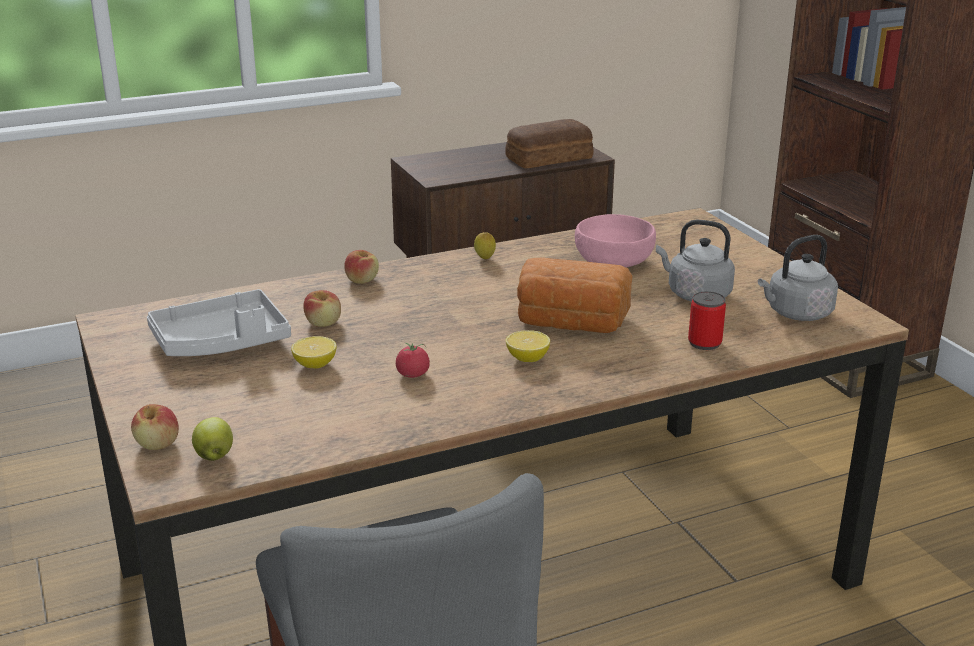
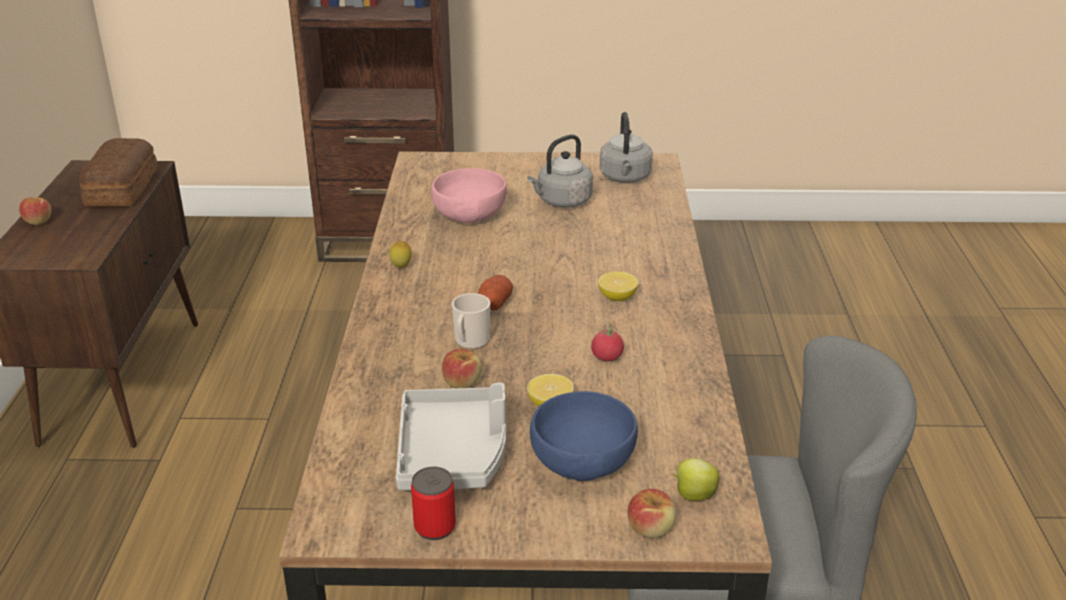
camera: 65 degrees left, 5 degrees up
apple [344,250,379,284] -> apple moved to [19,197,51,225]
bread [517,258,633,333] -> none
can [688,291,726,350] -> can moved to [411,467,456,540]
none -> mug [452,293,490,349]
none -> potato [478,275,513,311]
none -> blue bowl [530,391,638,481]

